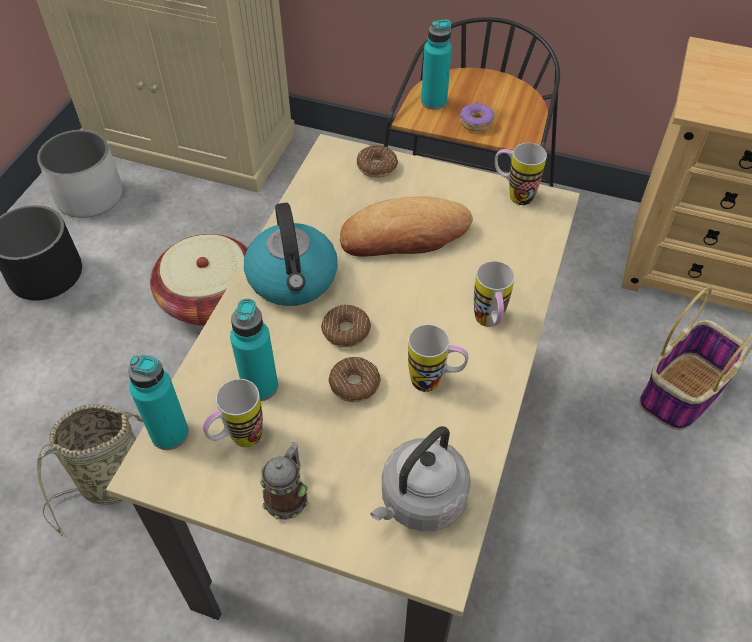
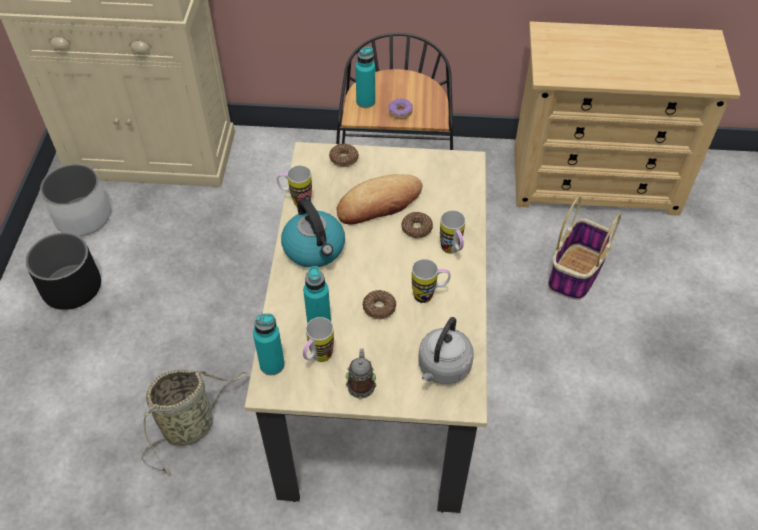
camera: 15 degrees left, 0 degrees up
basket [150,234,248,326] -> none
donut [321,305,371,347] -> donut moved to [401,212,433,238]
mug [495,143,547,205] -> mug moved to [276,165,312,207]

